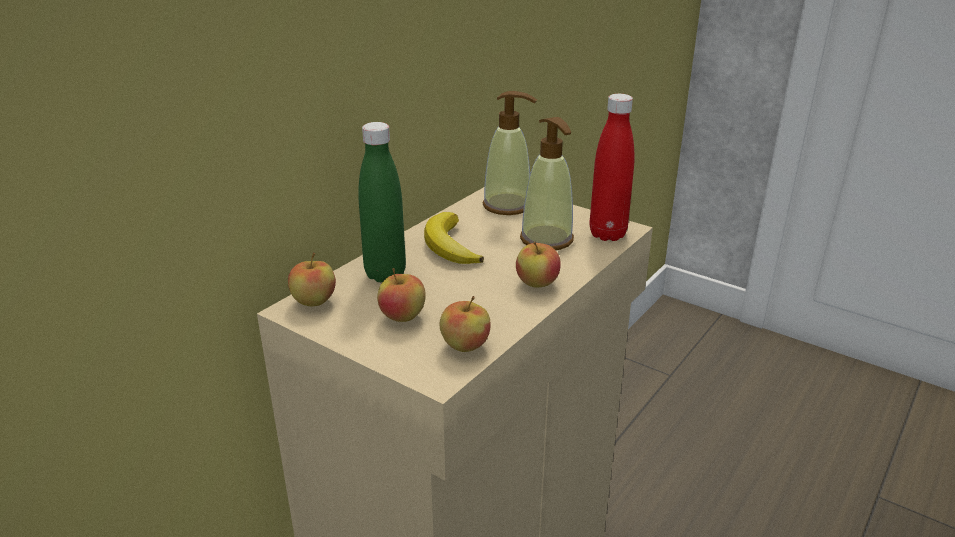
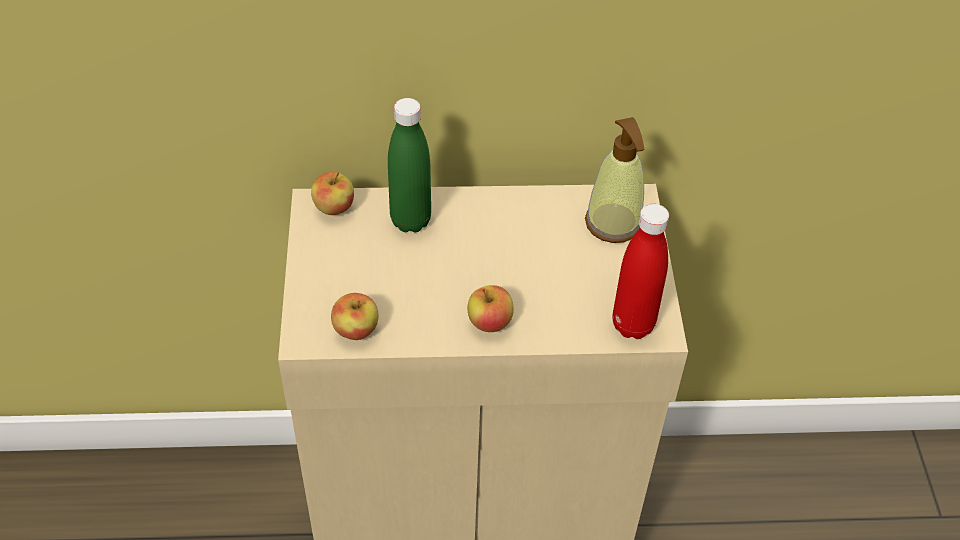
camera: 50 degrees right, 20 degrees up
apple [377,268,426,322] -> none
banana [424,212,484,264] -> none
soap dispenser [520,117,574,250] -> none

